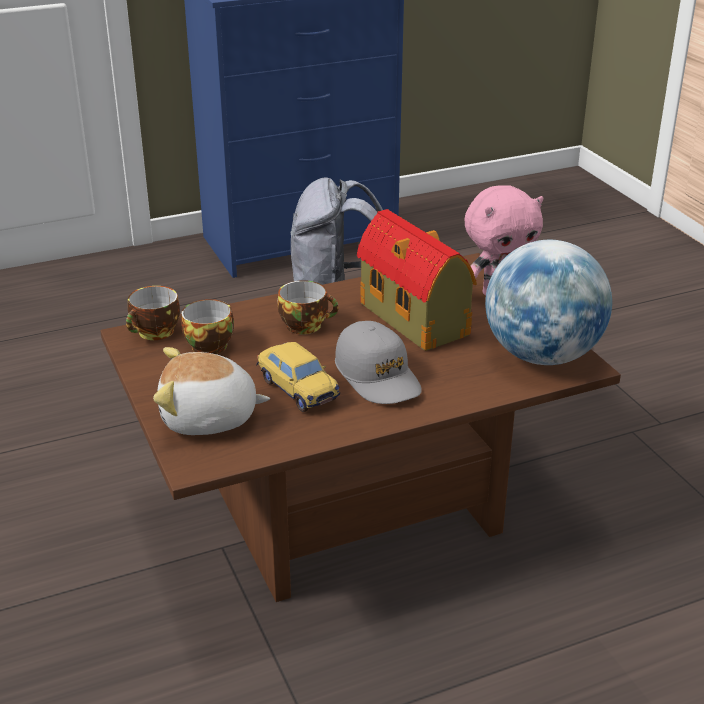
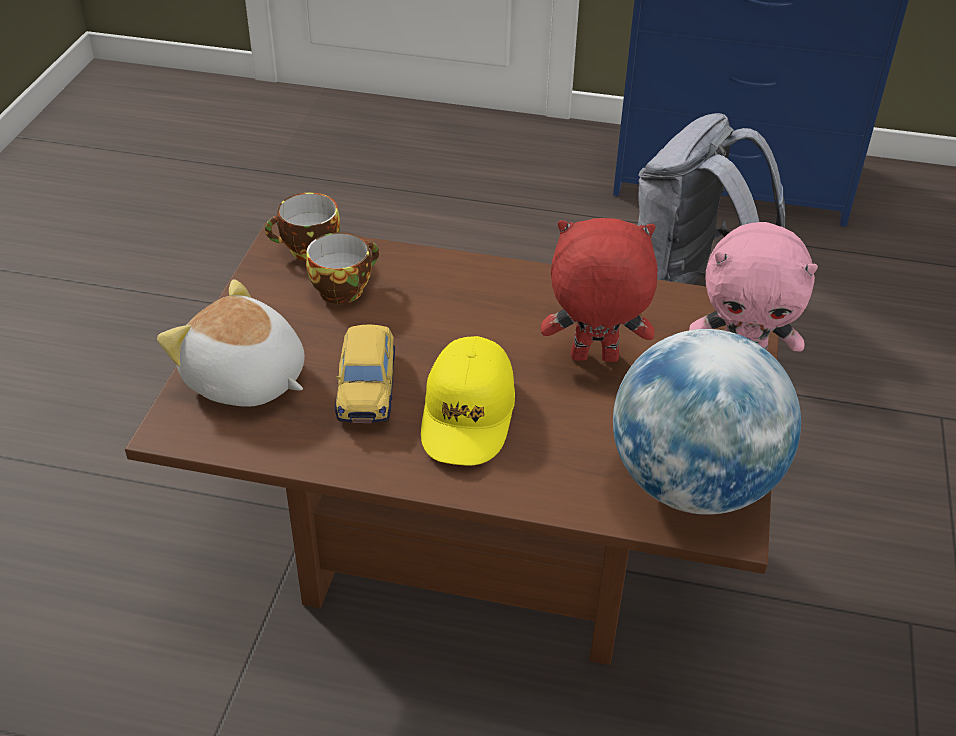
camera: 35 degrees right, 10 degrees up
cup [278,280,339,335] -> none
grey cap [335,321,422,404] -> yellow cap [421,336,515,466]
toy house [357,209,477,351] -> red plush toy [541,218,658,362]

